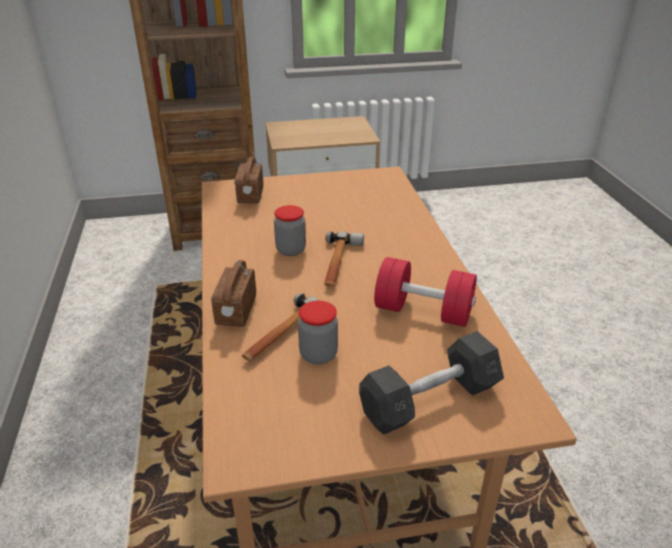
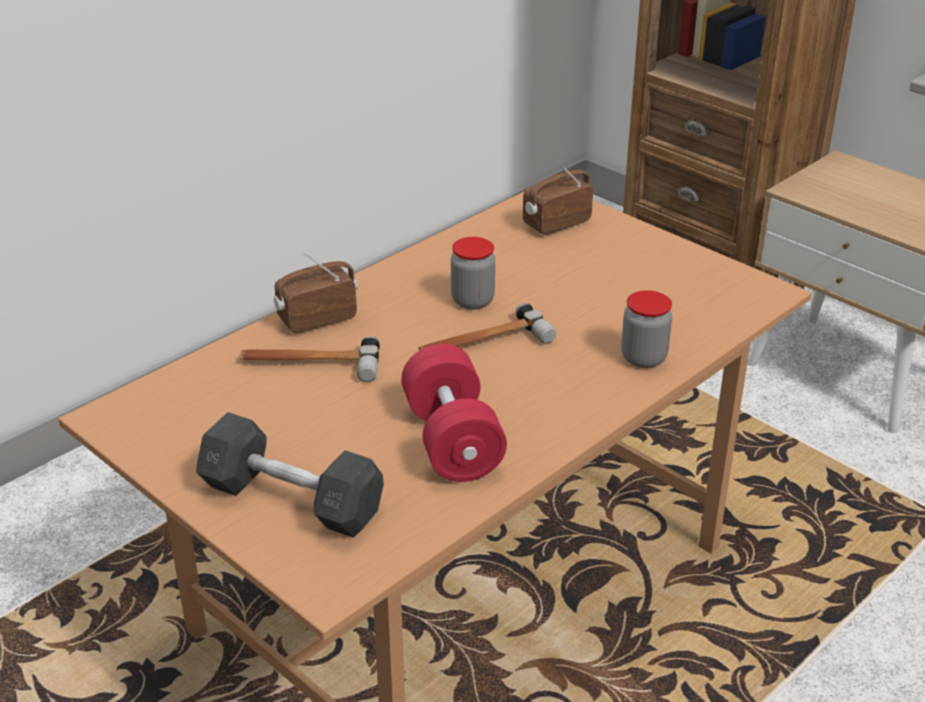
camera: 55 degrees right, 0 degrees up
jar [298,301,338,365] -> jar moved to [621,290,672,368]

